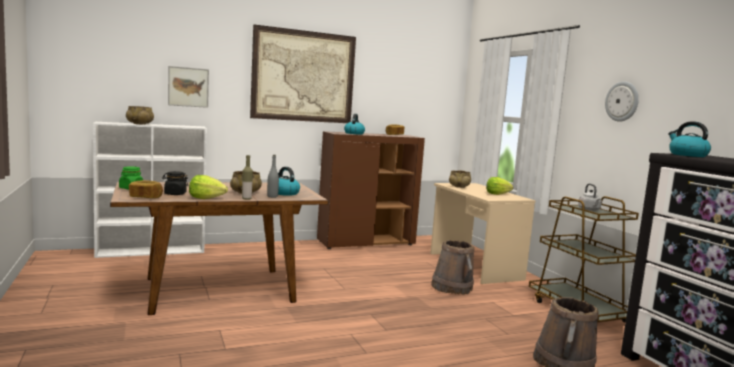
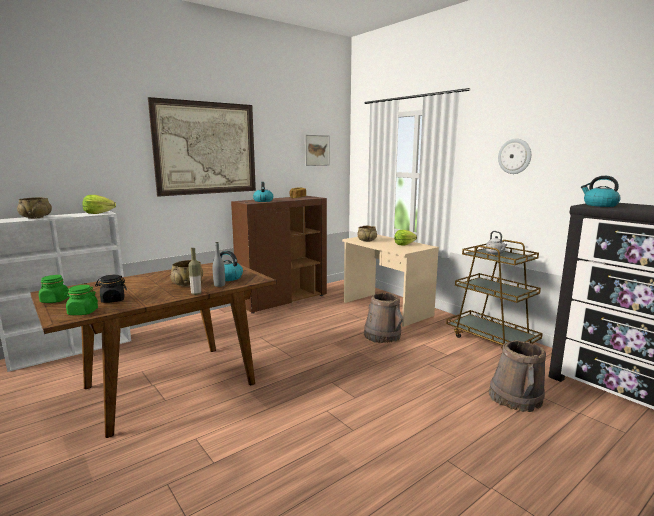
camera: 15 degrees left, 5 degrees up
bread [129,180,163,198] -> green jar [64,285,98,315]
picture [168,66,209,108] -> picture moved to [305,135,330,166]
lettuce [189,175,228,199] -> lettuce moved to [82,195,116,214]

